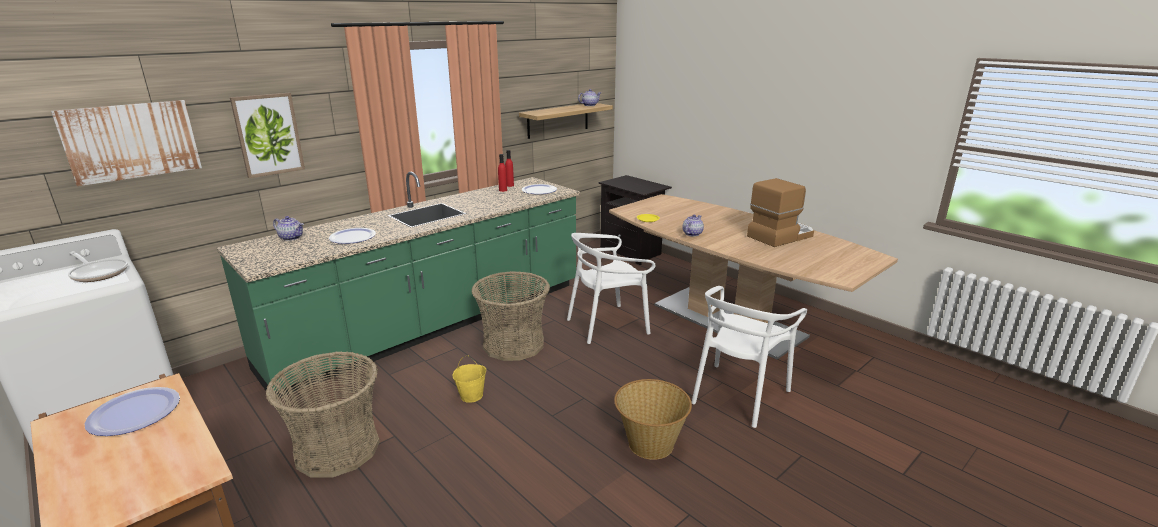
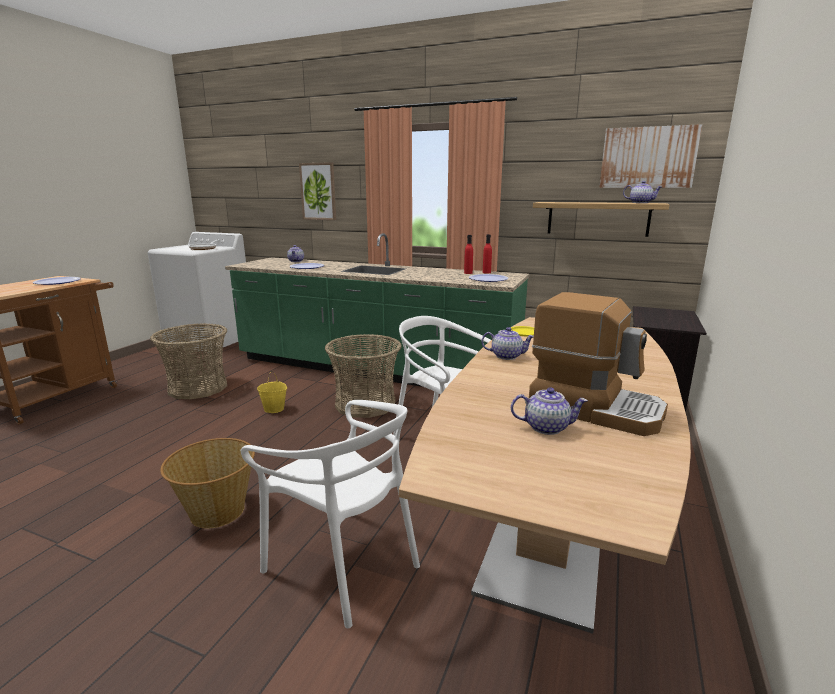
camera: 65 degrees right, 5 degrees down
picture [51,100,202,186] -> picture moved to [599,124,702,188]
white chair [692,286,807,428] -> white chair turned 150 degrees counterclockwise [241,400,420,628]
none -> teapot [511,387,588,435]

